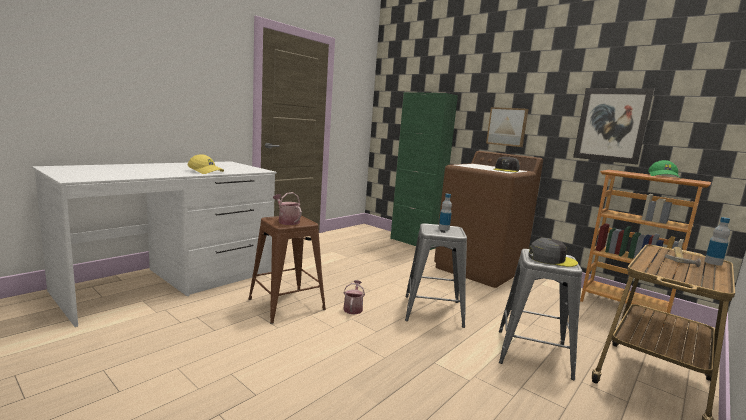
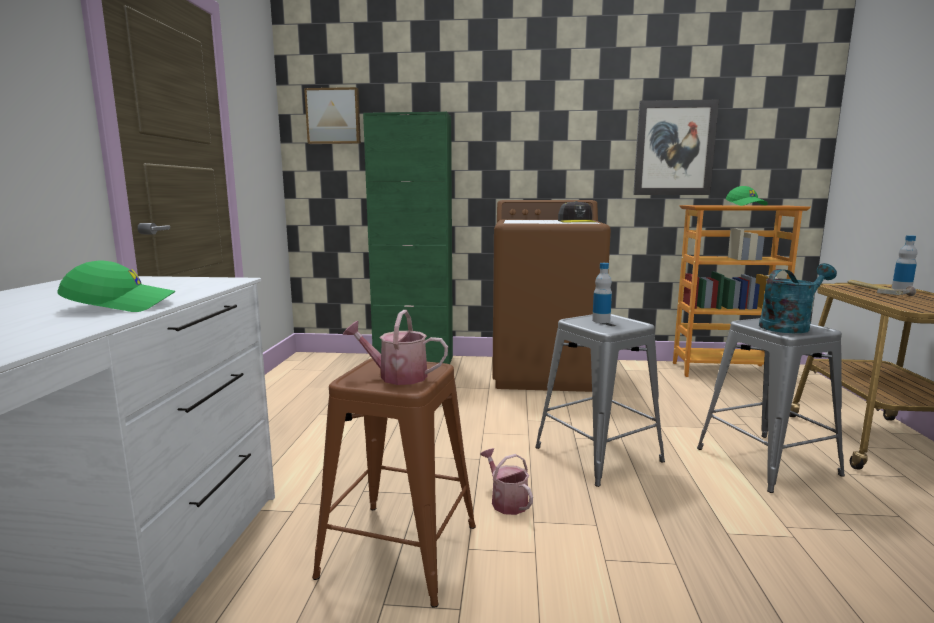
camera: 35 degrees left, 0 degrees up
yellow cap [187,154,224,174] -> green cap [57,260,175,312]
picture [486,107,529,147] -> picture moved to [304,87,361,144]
grey cap [528,238,578,267] -> turquoise watering can [759,263,837,333]

